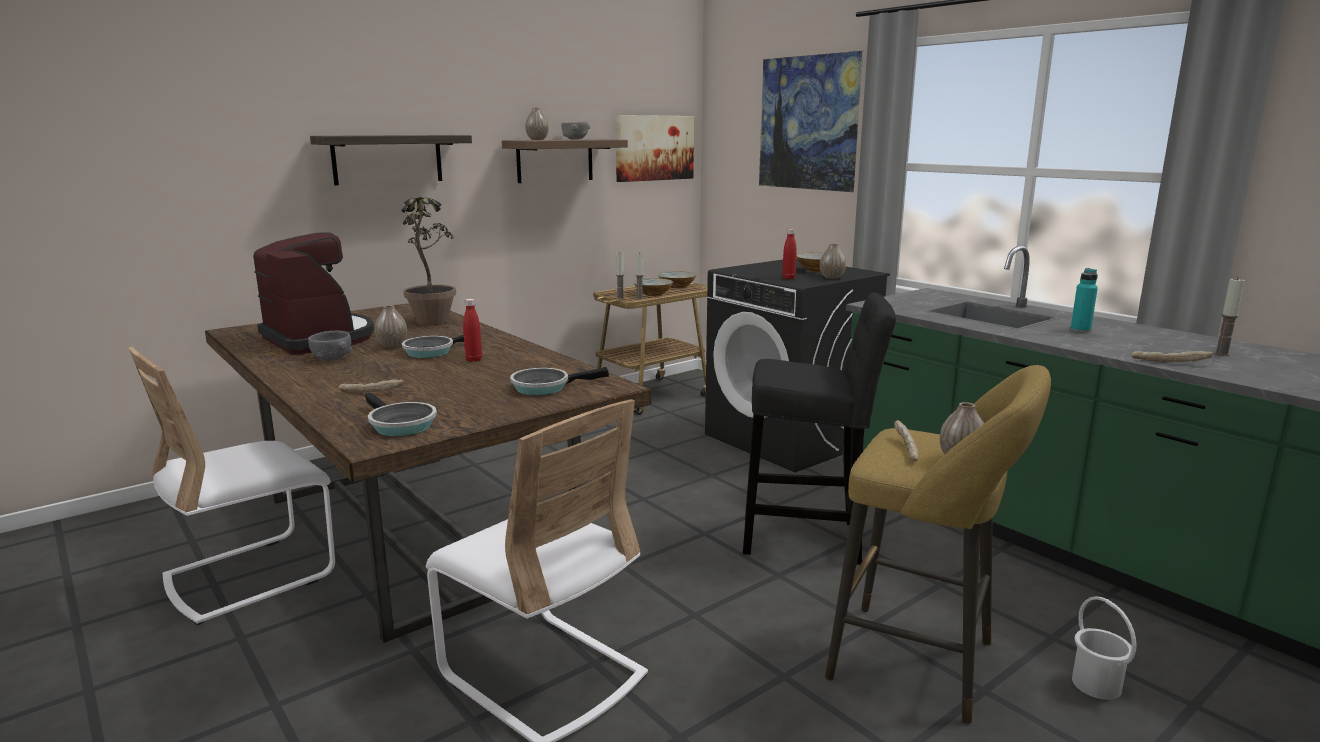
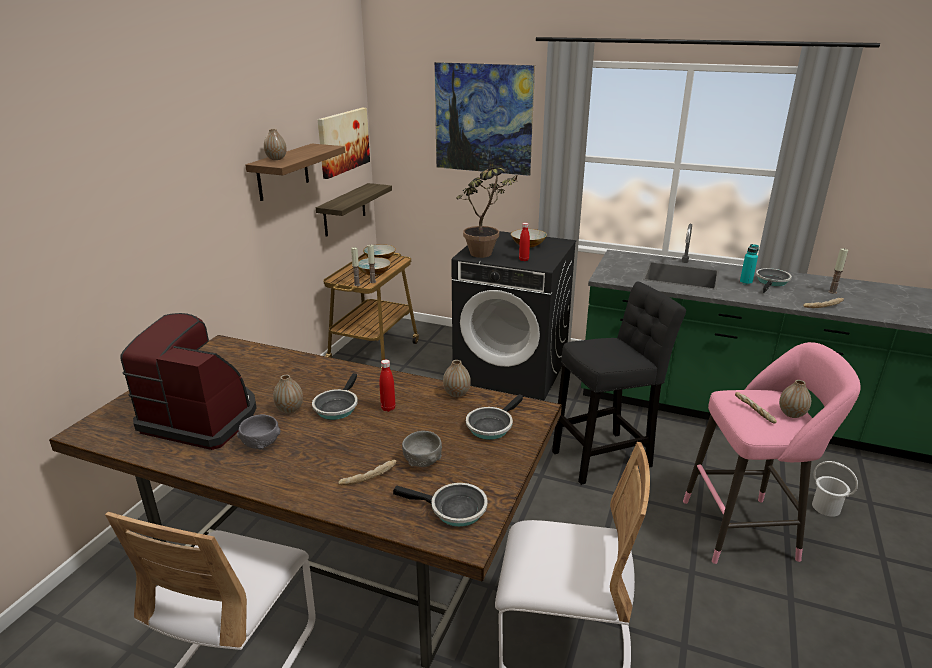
camera: 30 degrees left, 10 degrees up
shelf [310,135,472,185] -> shelf moved to [316,183,392,237]
potted plant [402,197,456,325] -> potted plant moved to [456,167,518,258]
grey bowl [561,122,590,139] -> grey bowl moved to [402,431,442,467]
vase [820,243,846,279] -> vase moved to [443,360,471,397]
yellow stool [825,365,1051,724] -> pink stool [683,342,861,564]
none -> frying pan [756,268,792,293]

